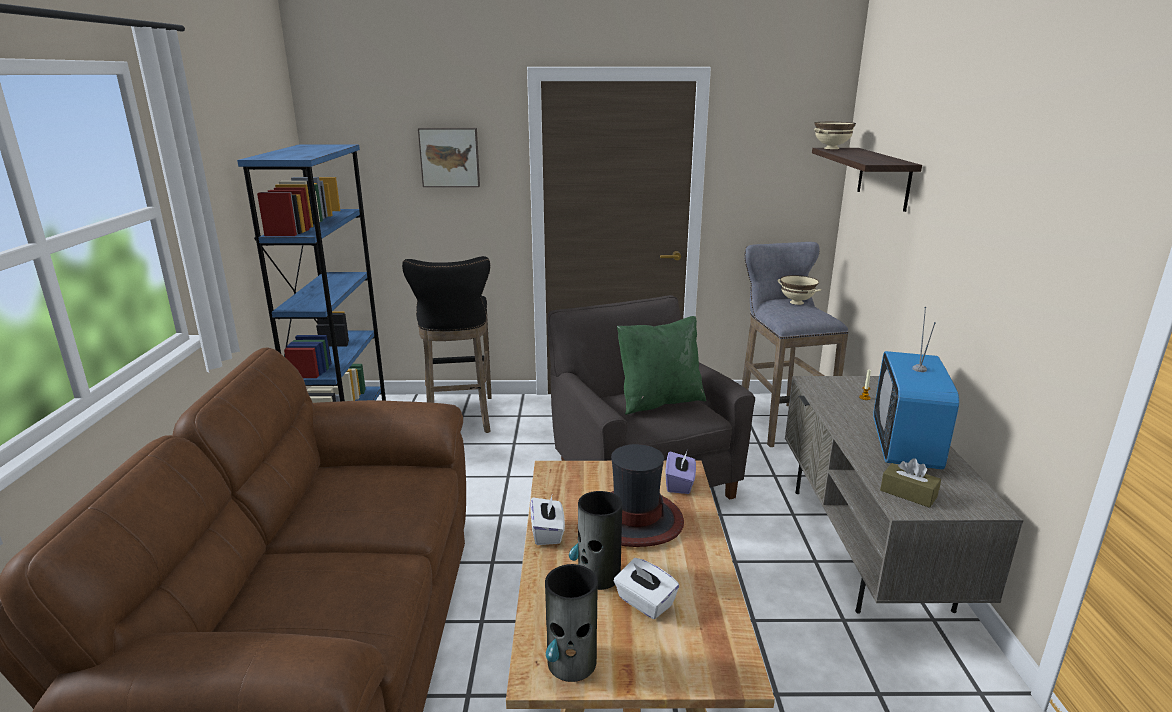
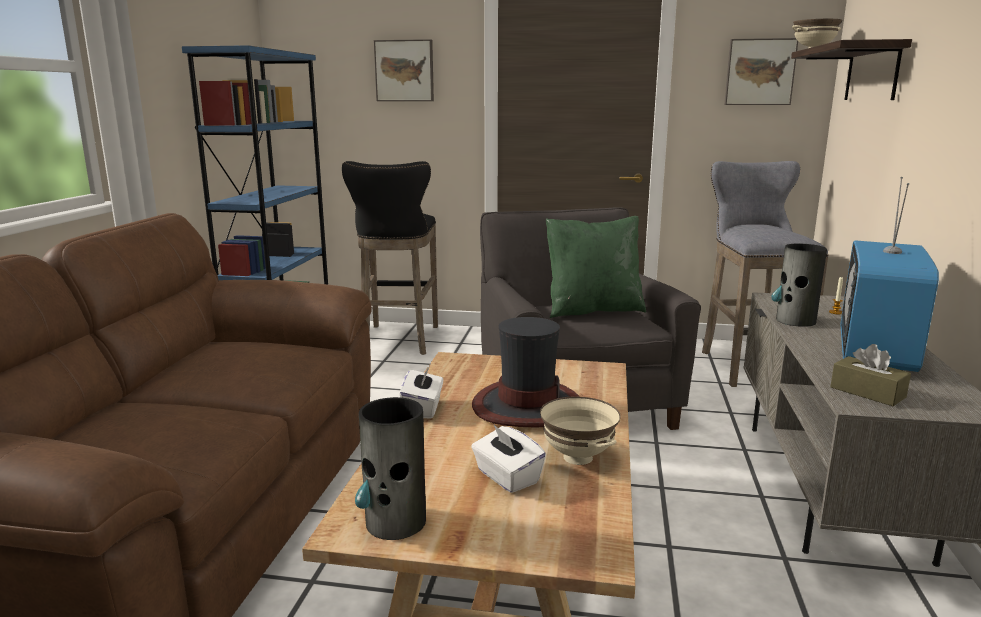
camera: 10 degrees right, 5 degrees down
vase [569,491,622,590] -> vase moved to [771,244,827,327]
purple tissue box [666,452,696,494] -> none
beige bowl [778,275,821,305] -> beige bowl moved to [540,397,621,465]
none -> picture [724,38,798,105]

